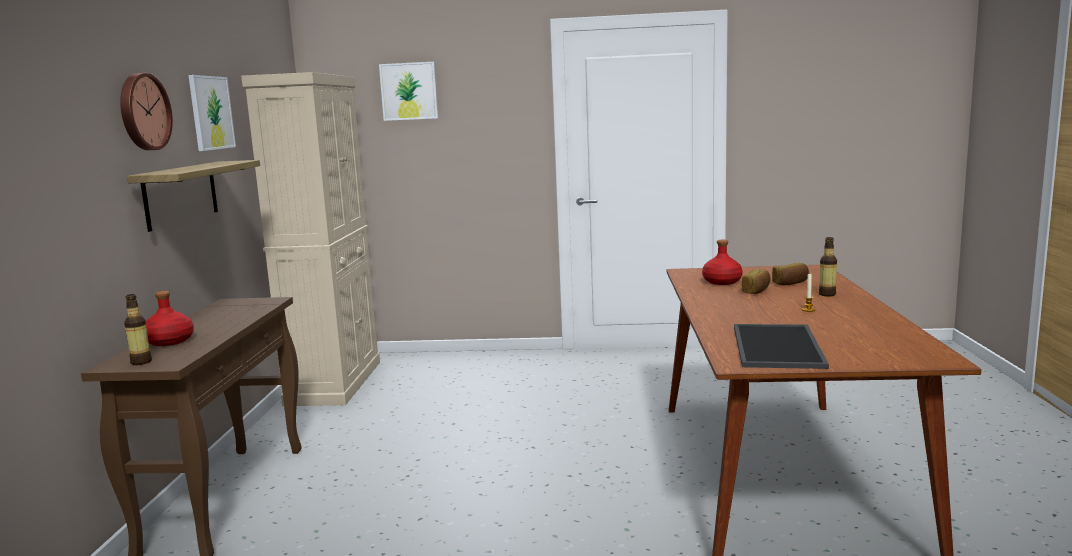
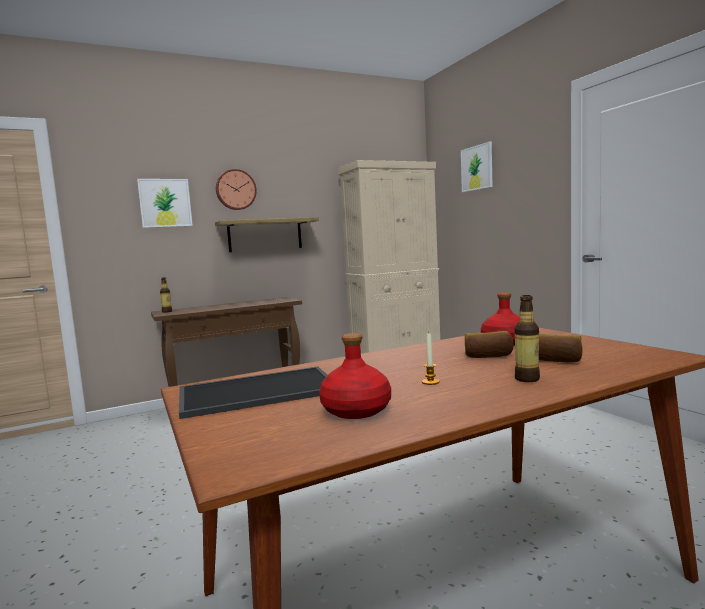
camera: 60 degrees right, 5 degrees down
red bottle [146,291,194,346] -> red bottle moved to [319,333,391,419]
picture [188,75,236,151] -> picture moved to [137,179,193,228]

